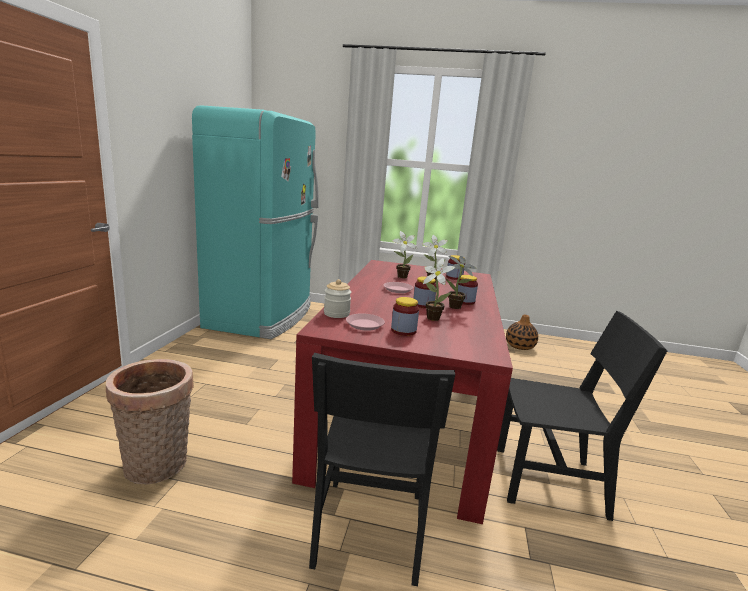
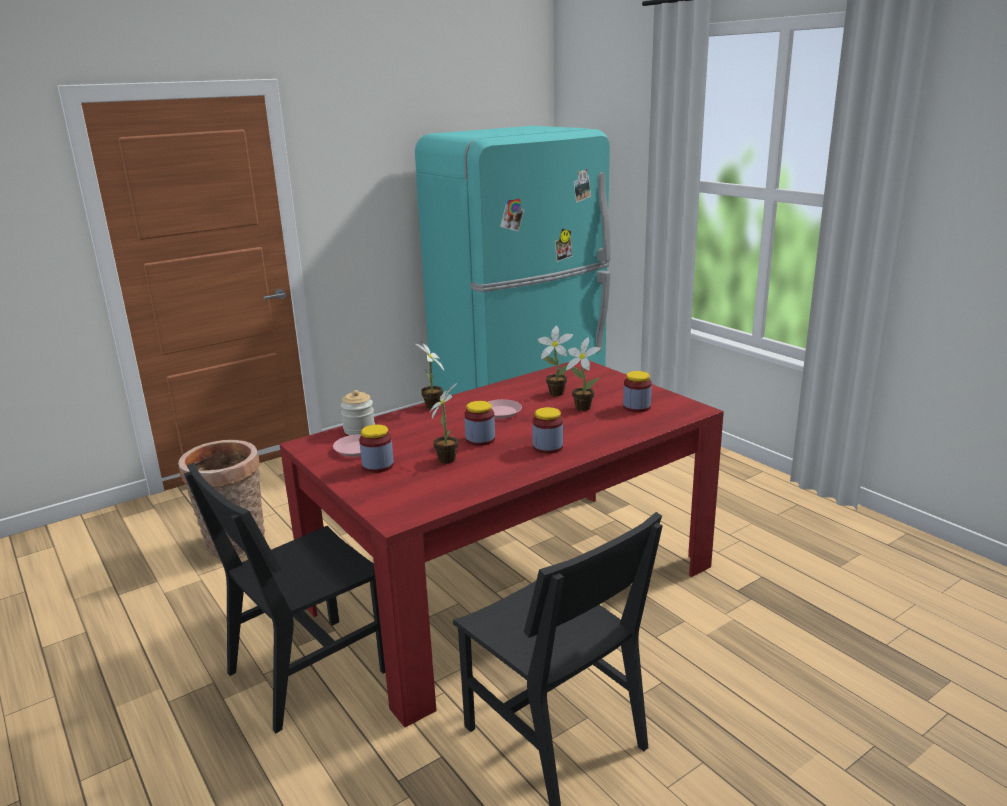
camera: 45 degrees right, 5 degrees up
potted plant [446,256,476,309] -> potted plant moved to [416,342,444,409]
vase [506,314,538,350] -> none

